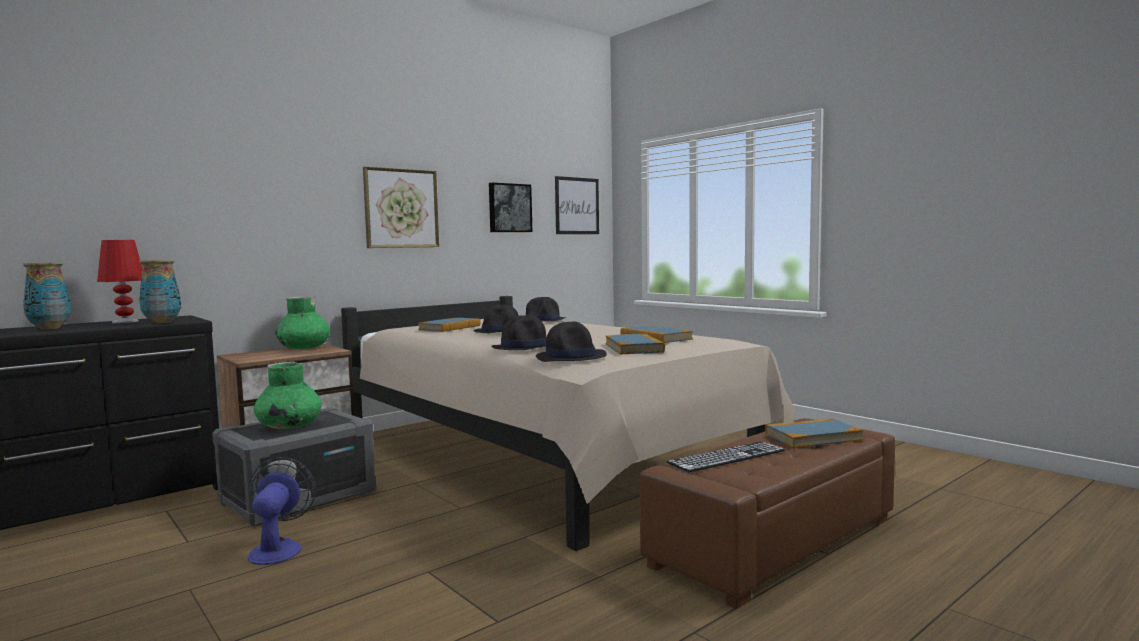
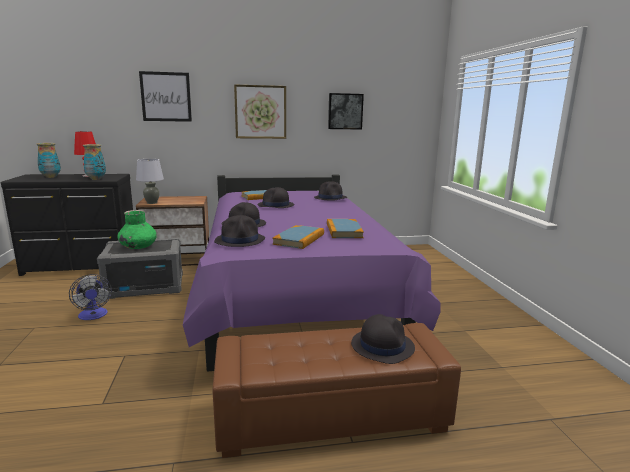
camera: 30 degrees right, 10 degrees up
fan [248,457,316,565] -> fan turned 120 degrees clockwise [69,274,112,320]
green vase [276,296,330,349] -> none
beige bed [341,296,795,551] -> purple bed [183,174,441,371]
picture [555,176,599,234] -> picture moved to [139,71,192,122]
keyboard [667,442,785,473] -> none
book [765,418,863,448] -> black hat [351,314,415,364]
none -> grey table lamp [136,159,164,204]

